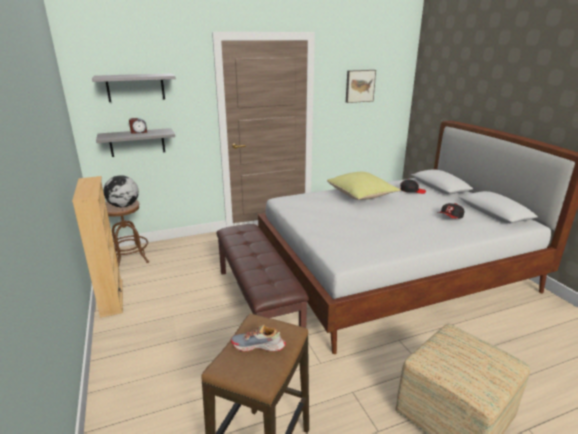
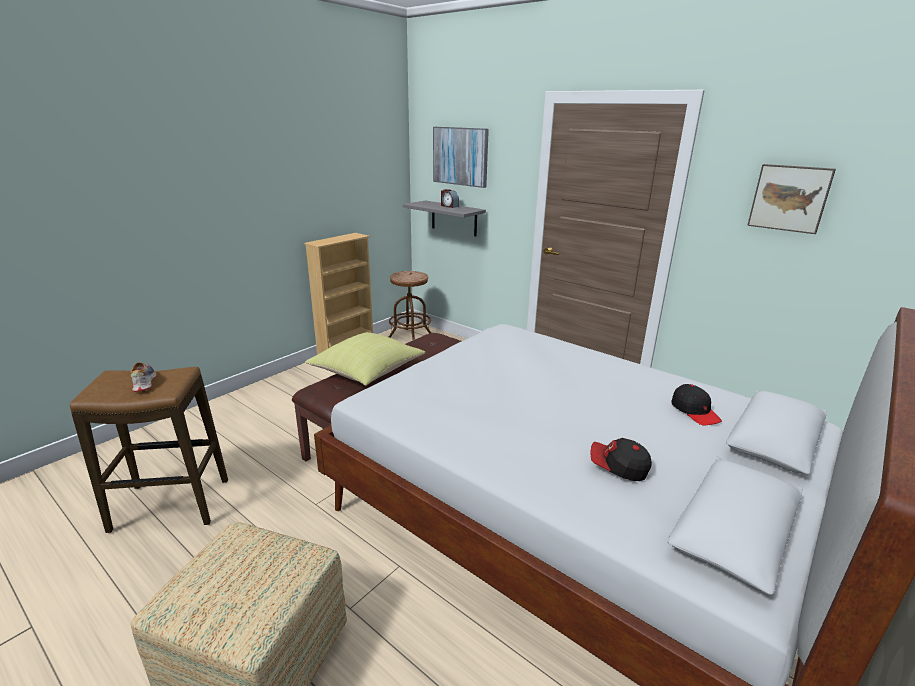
camera: 60 degrees right, 0 degrees up
grey shelf [92,73,176,102] -> picture [433,127,489,188]
globe [103,175,139,207] -> none
yellow pillow [327,172,401,200] -> yellow pillow moved to [305,332,425,386]

